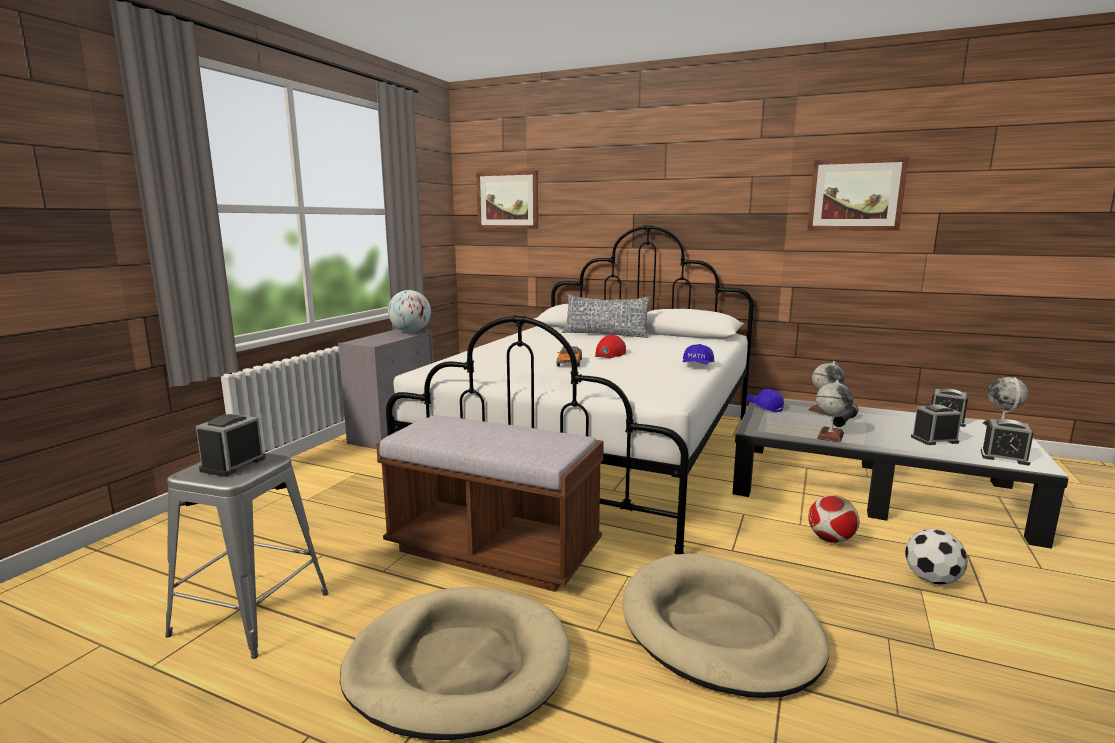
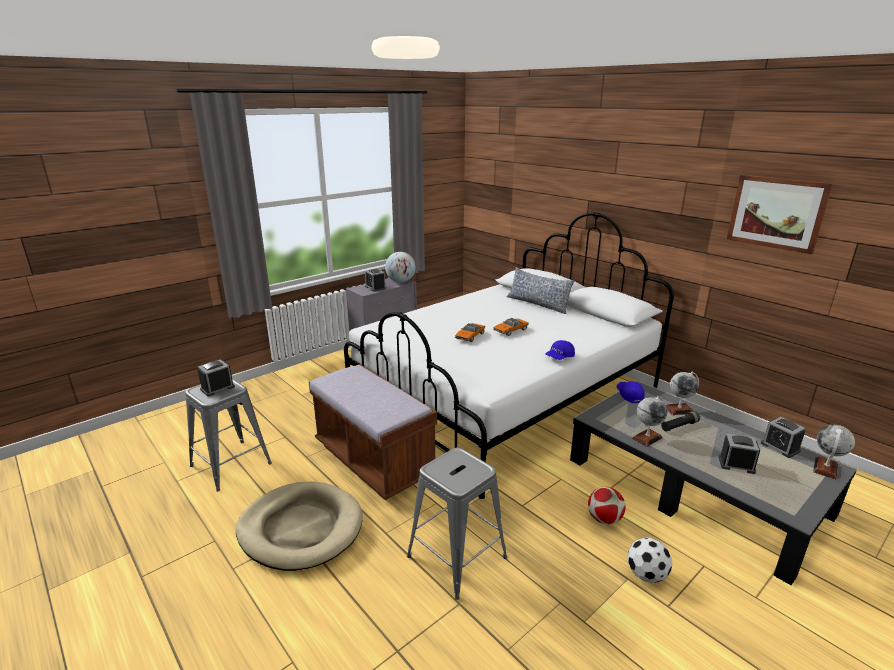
camera: 25 degrees right, 10 degrees up
picture [476,170,538,229] -> none
red cap [595,335,626,358] -> toy car [493,318,529,336]
beige dog bed [622,553,829,698] -> grey stool [407,447,507,600]
alarm clock [981,419,1034,465] -> alarm clock moved to [365,269,386,292]

